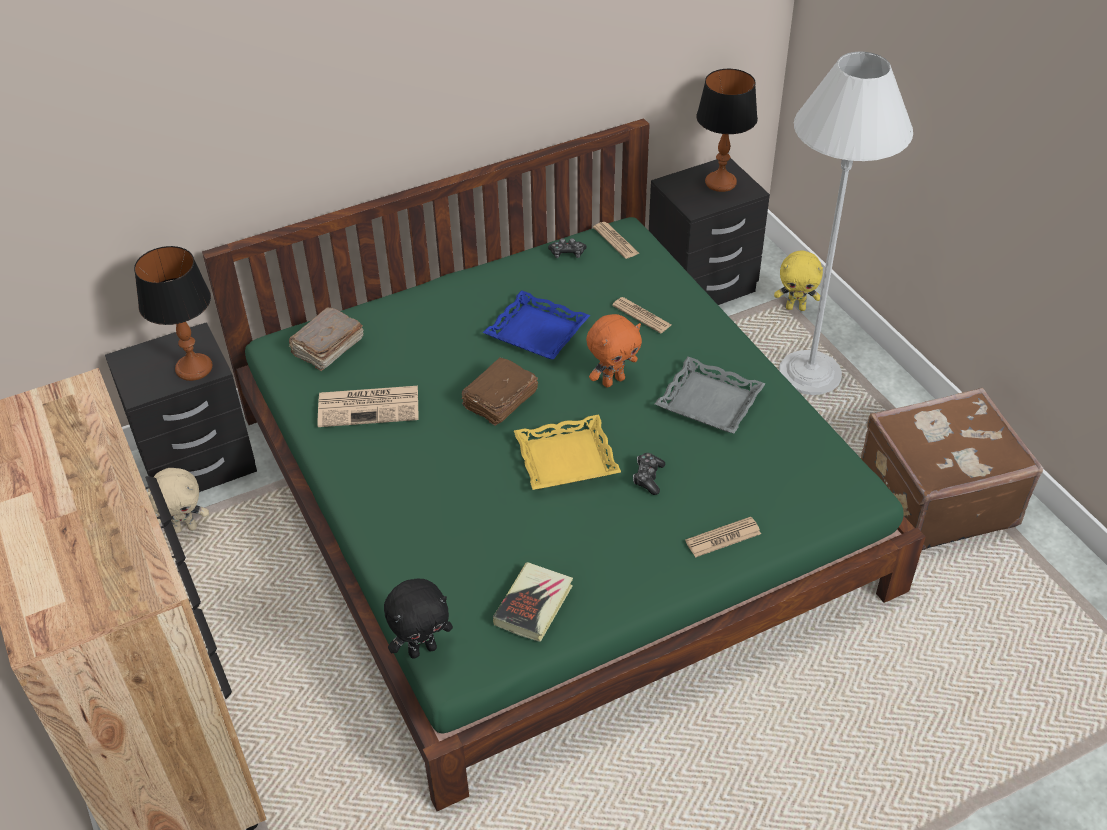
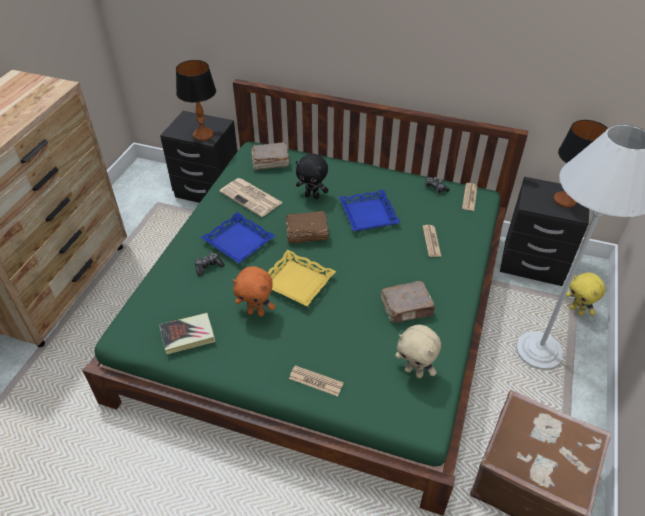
camera: 45 degrees right, 0 degrees up
beige plush toy [147,468,209,533] -> beige plush toy moved to [395,325,441,378]
black plush toy [384,579,453,659] -> black plush toy moved to [296,154,329,199]
orange plush toy [586,314,642,388] -> orange plush toy moved to [232,266,275,316]
game controller [633,453,665,495] -> game controller moved to [195,252,224,276]
grey tray [655,356,766,433] -> brown book [381,281,436,323]
none -> blue tray [200,212,275,263]

